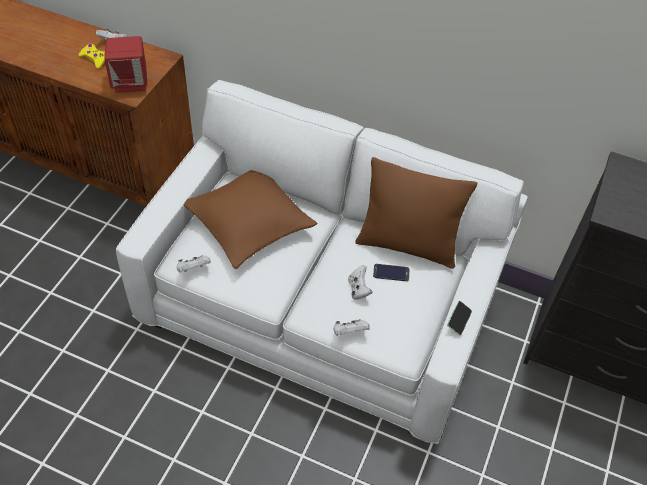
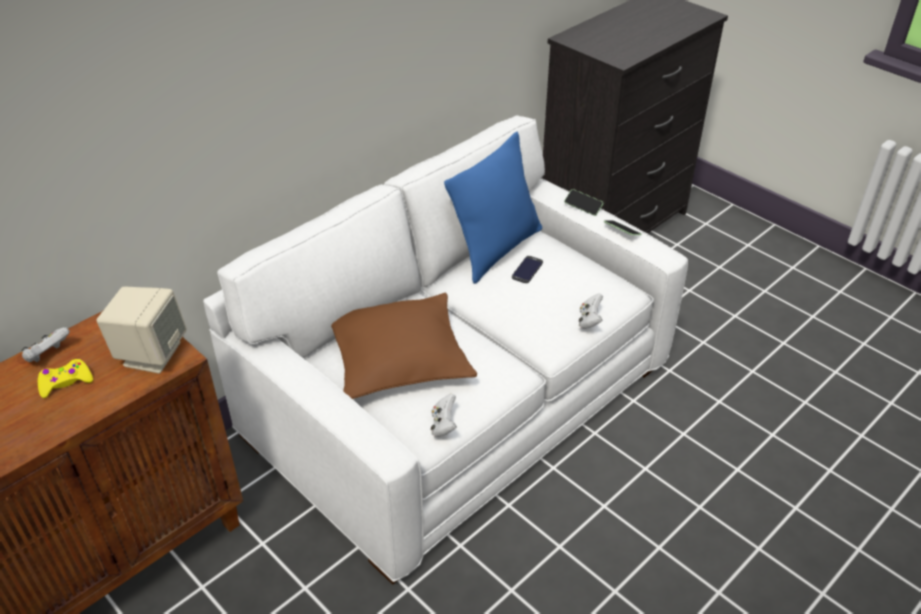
camera: 65 degrees left, 10 degrees down
red speaker [104,36,147,93] -> beige speaker [97,287,187,374]
white game controller [348,265,372,300] -> none
brown pillow [355,157,477,269] -> blue pillow [444,131,542,284]
none -> phone [564,189,603,216]

